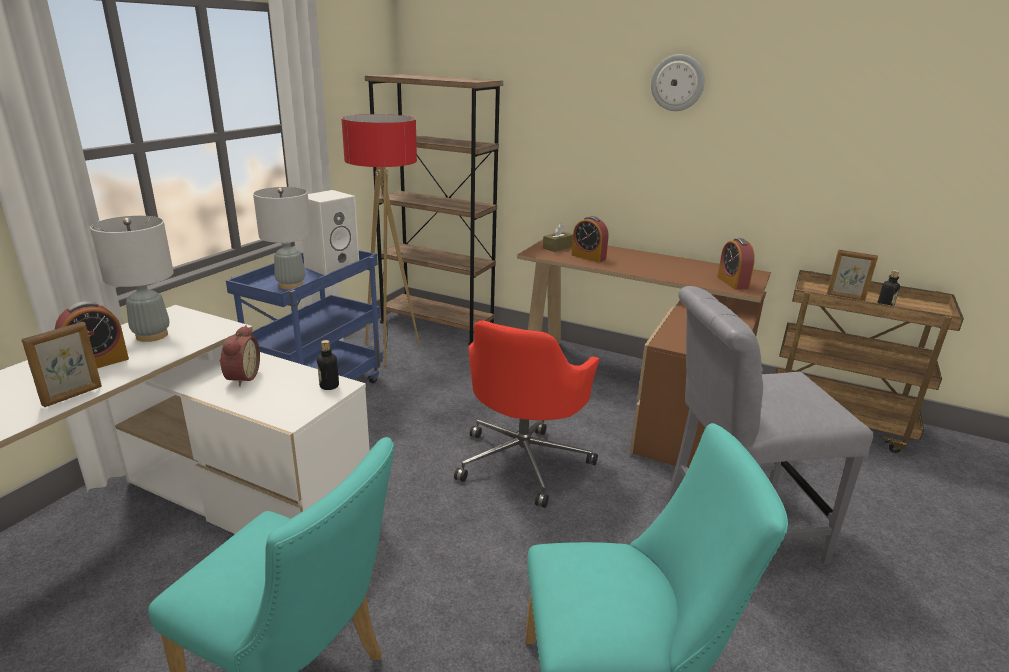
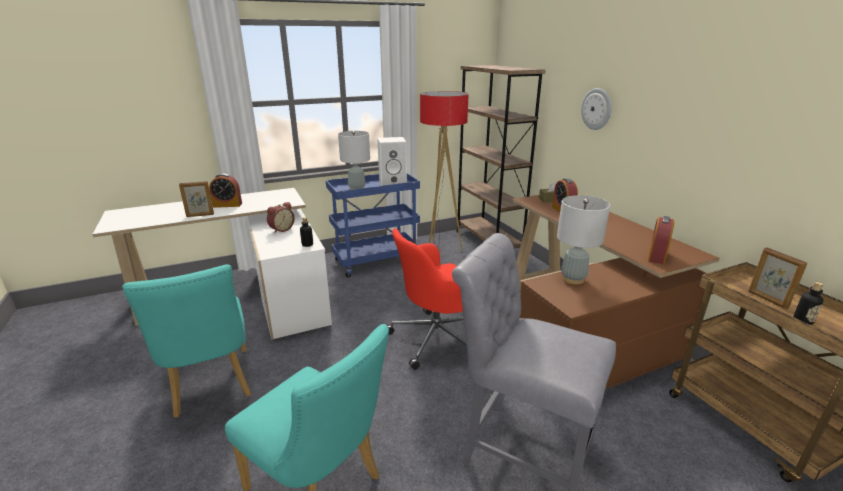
camera: 40 degrees right, 0 degrees up
grey table lamp [90,216,174,342] -> grey table lamp moved to [557,195,610,285]
wall clock [651,54,705,111] -> wall clock moved to [581,88,612,130]

